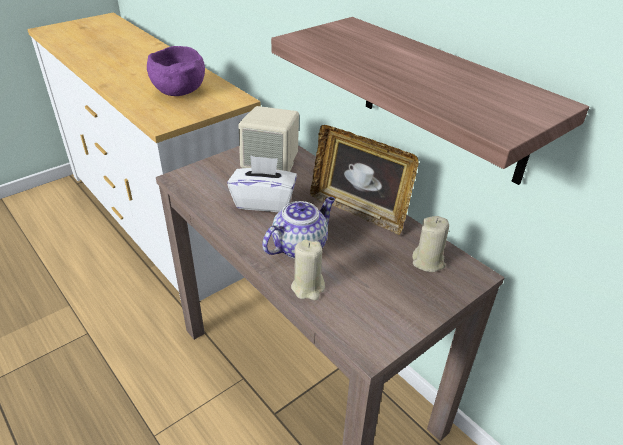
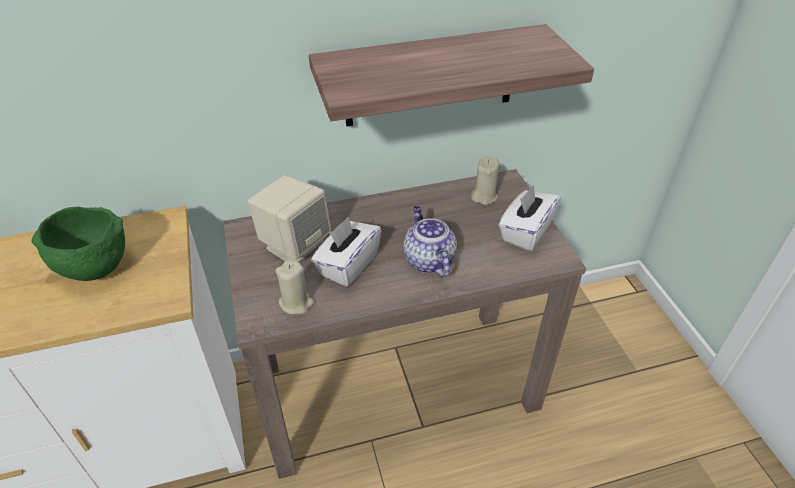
camera: 65 degrees left, 5 degrees up
purple bowl [147,46,205,96] -> green bowl [31,206,125,281]
beige candle [291,240,325,300] -> beige candle moved to [276,261,314,314]
picture frame [310,125,418,235] -> none
none -> white tissue box [499,185,561,251]

